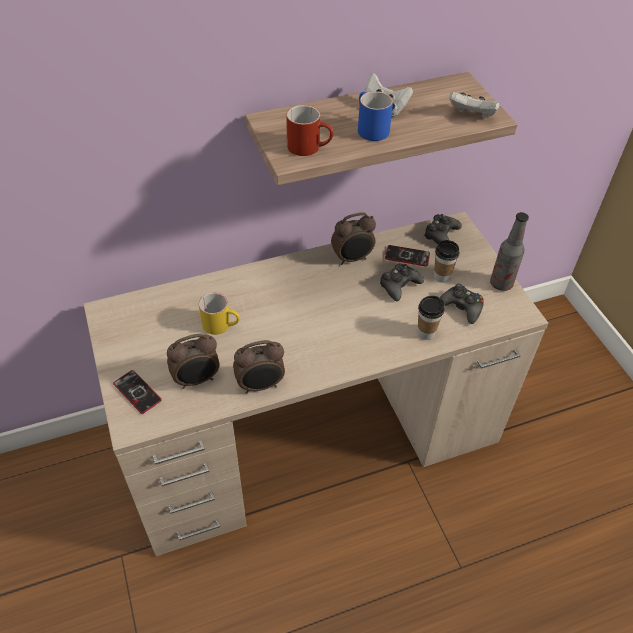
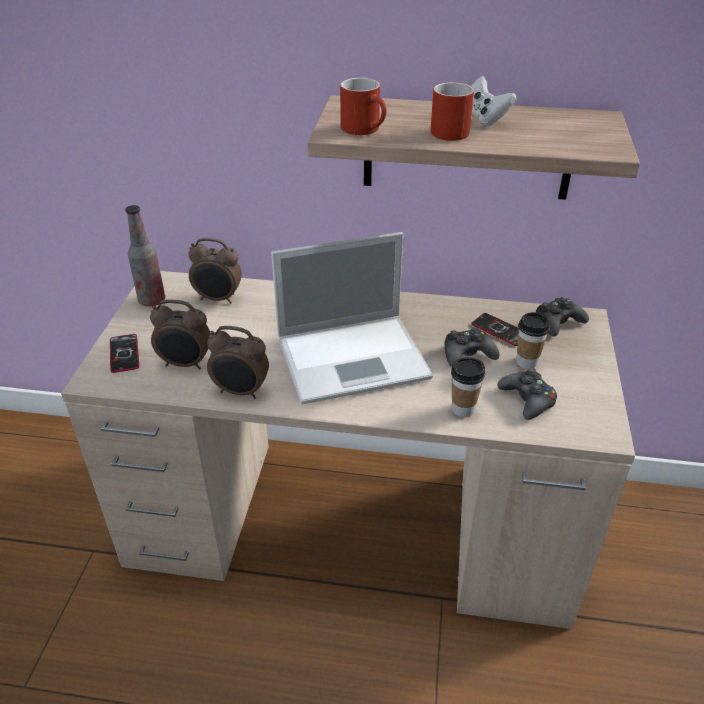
camera: 30 degrees right, 10 degrees down
yellow mug [199,293,240,335] -> none
alarm clock [331,213,376,265] -> alarm clock moved to [188,238,242,304]
blue mug [358,91,393,141] -> red mug [431,82,474,141]
white game controller [450,92,499,118] -> none
bottle [490,212,529,291] -> bottle moved to [125,205,165,307]
none -> laptop [271,232,433,404]

